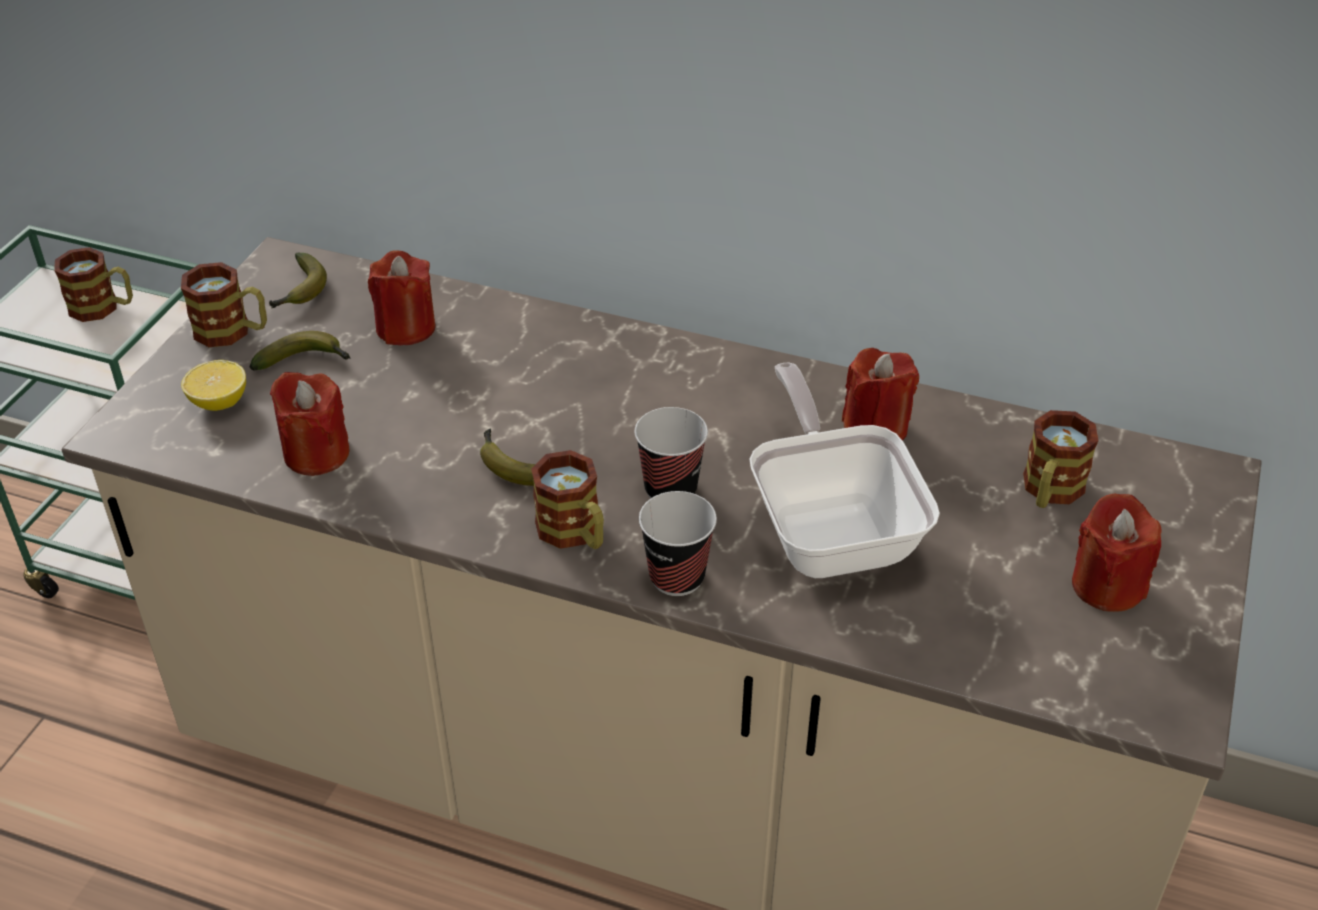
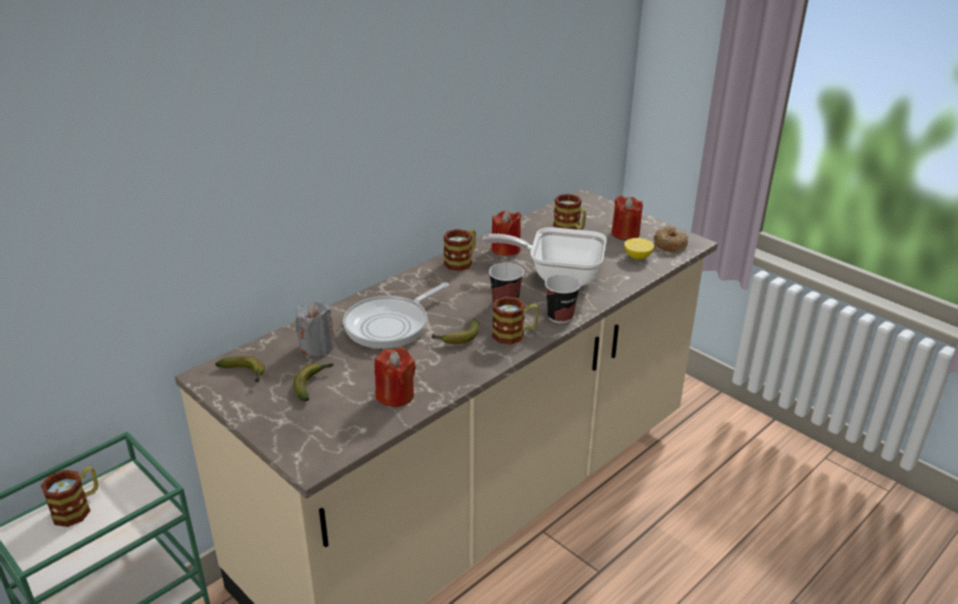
camera: 65 degrees left, 10 degrees down
mug [181,262,267,347] -> mug moved to [443,229,476,271]
lemon [181,360,246,411] -> lemon moved to [624,238,654,259]
red candle [368,251,435,345] -> grey candle [295,301,335,356]
none -> frying pan [343,282,449,349]
none -> donut [654,227,688,252]

